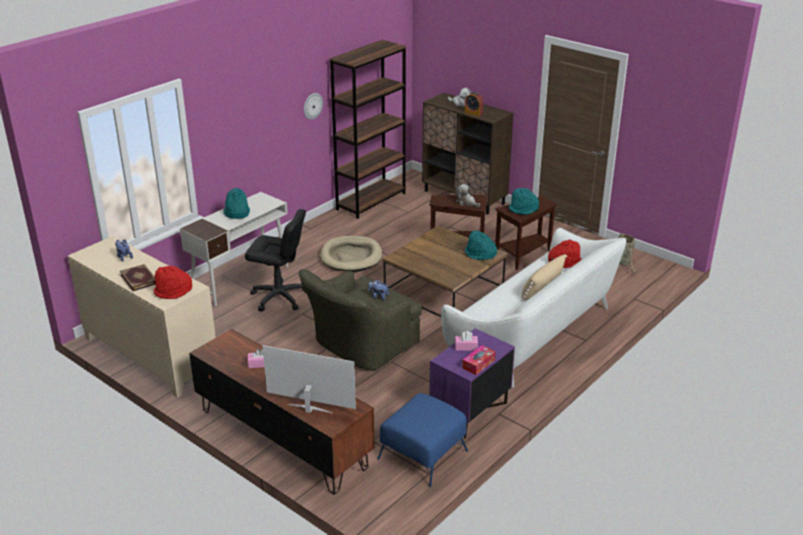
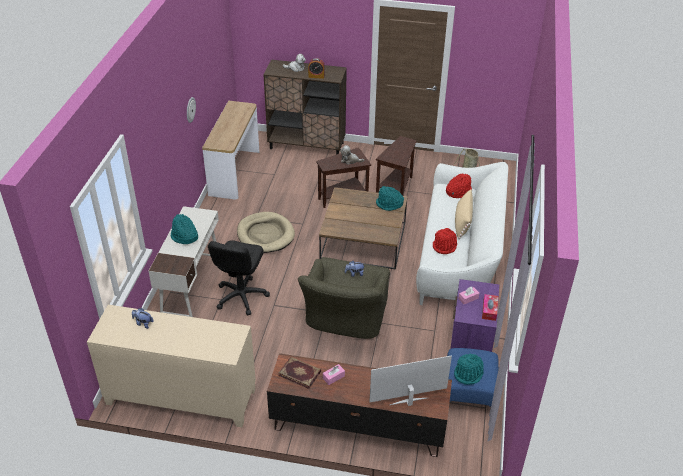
camera: 30 degrees left, 10 degrees up
book [120,264,156,291] -> book moved to [279,357,321,389]
red hat [154,266,192,299] -> red hat moved to [433,228,457,254]
black office chair [245,209,306,311] -> black office chair turned 120 degrees clockwise [208,240,270,315]
brown bookcase [329,40,406,219] -> console table [202,101,260,199]
turquoise hat [509,188,539,215] -> turquoise hat moved to [454,354,484,385]

